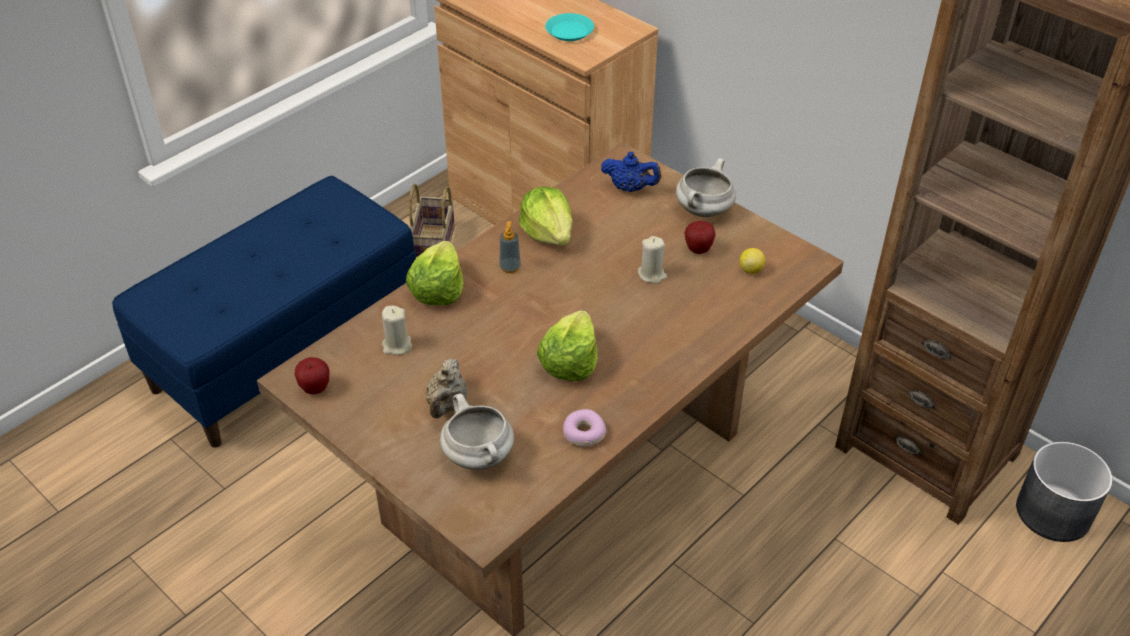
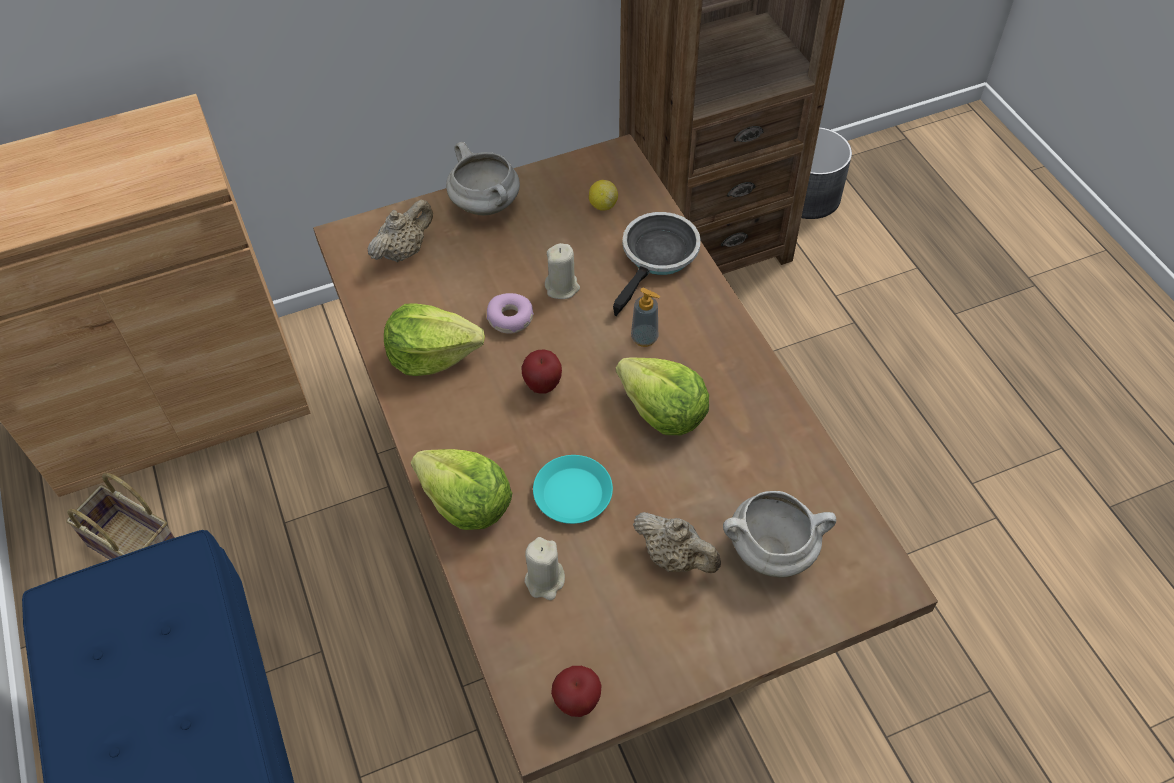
camera: 65 degrees left, 10 degrees up
soap dispenser [499,221,521,273] -> soap dispenser moved to [631,288,660,347]
turquoise plate [545,13,594,41] -> turquoise plate moved to [533,455,613,524]
donut [563,409,606,447] -> donut moved to [487,293,534,333]
blue teapot [601,152,661,192] -> beige teapot [368,200,433,263]
apple [684,221,716,254] -> apple moved to [522,349,562,394]
none -> frying pan [613,212,701,316]

